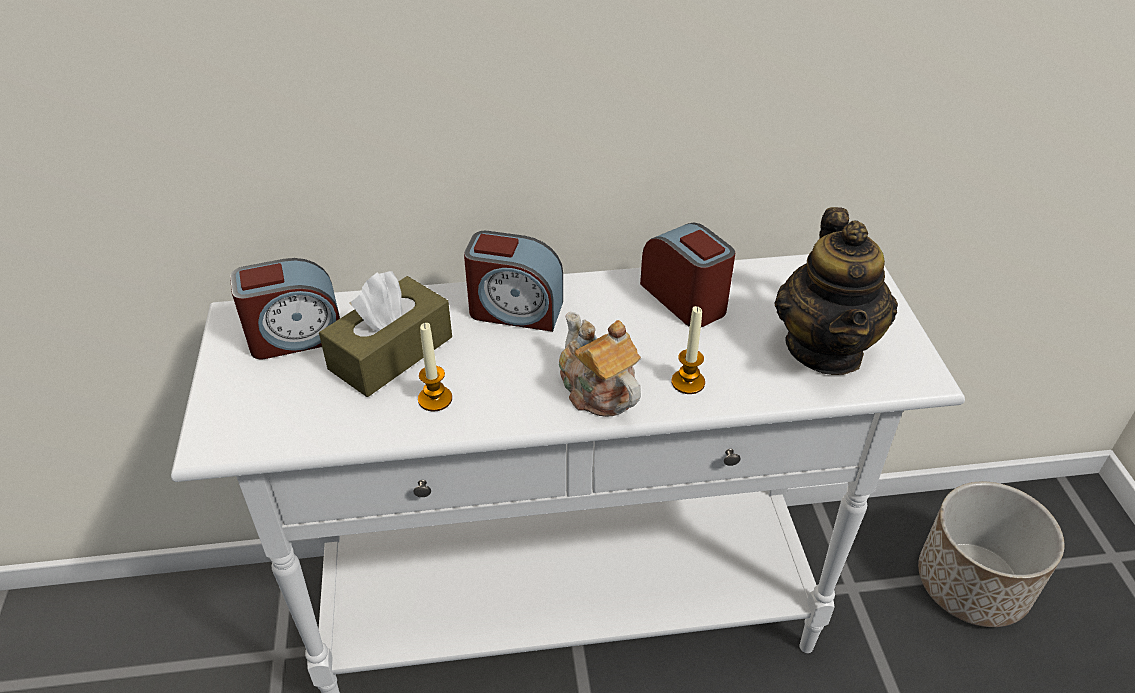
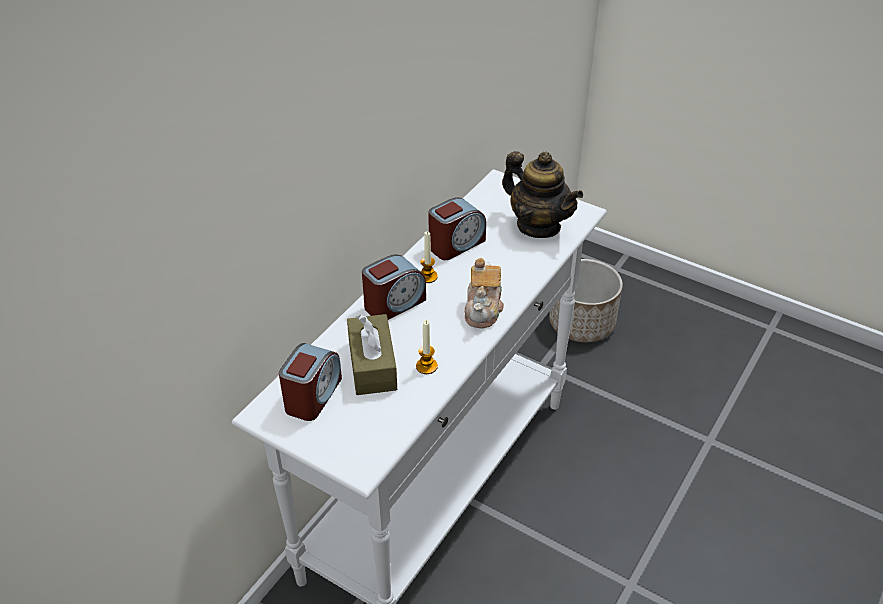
camera: 50 degrees left, 0 degrees up
teapot [559,312,641,417] -> teapot turned 90 degrees counterclockwise [465,258,504,328]
alarm clock [640,222,735,327] -> alarm clock turned 135 degrees clockwise [428,197,486,260]
candle [672,306,705,394] -> candle moved to [420,231,438,283]

